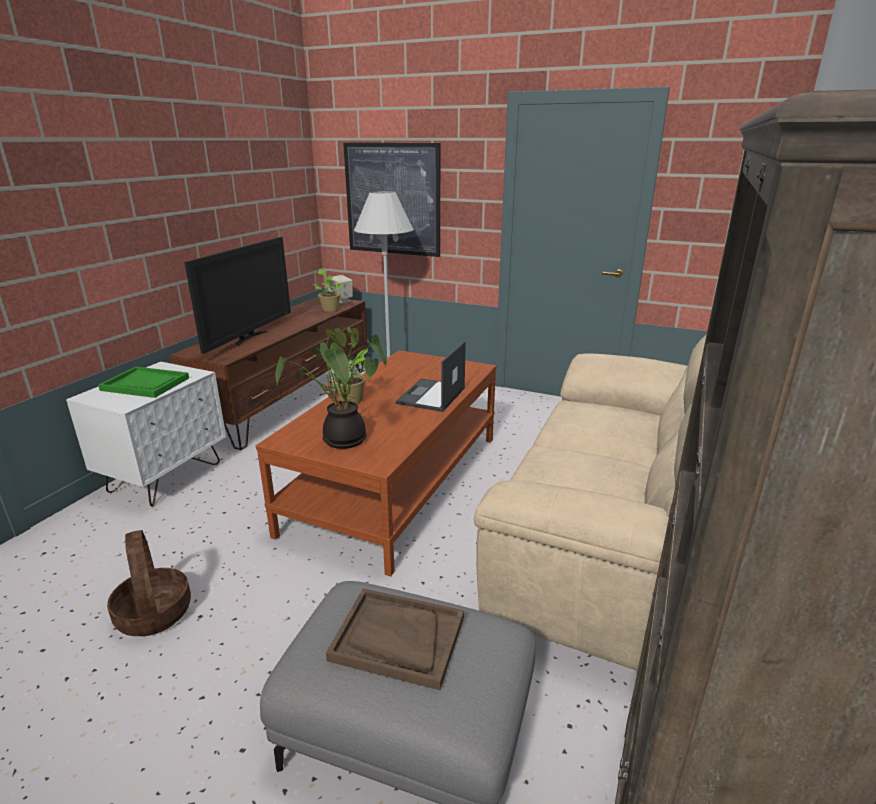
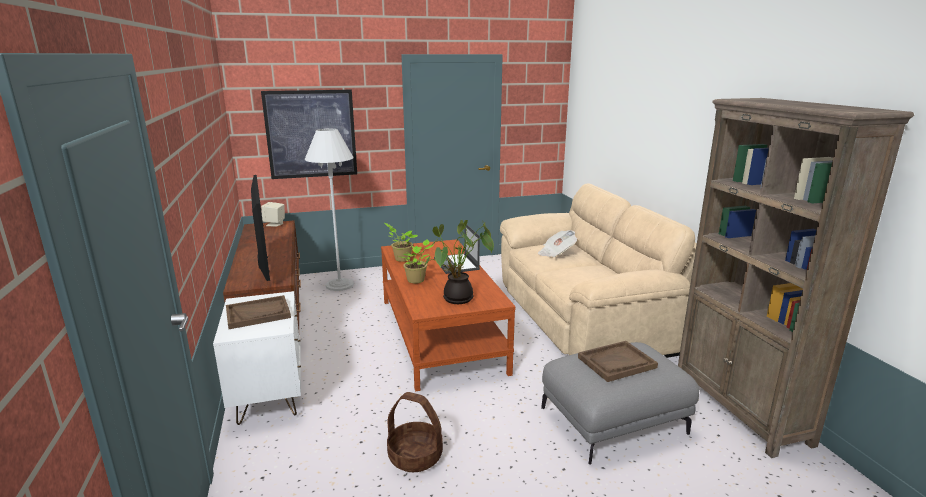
camera: 40 degrees left, 5 degrees down
green tray [98,367,189,398] -> brown tray [226,295,291,329]
potted plant [312,269,343,312] -> potted plant moved to [385,223,418,262]
none -> newspaper [538,230,577,257]

